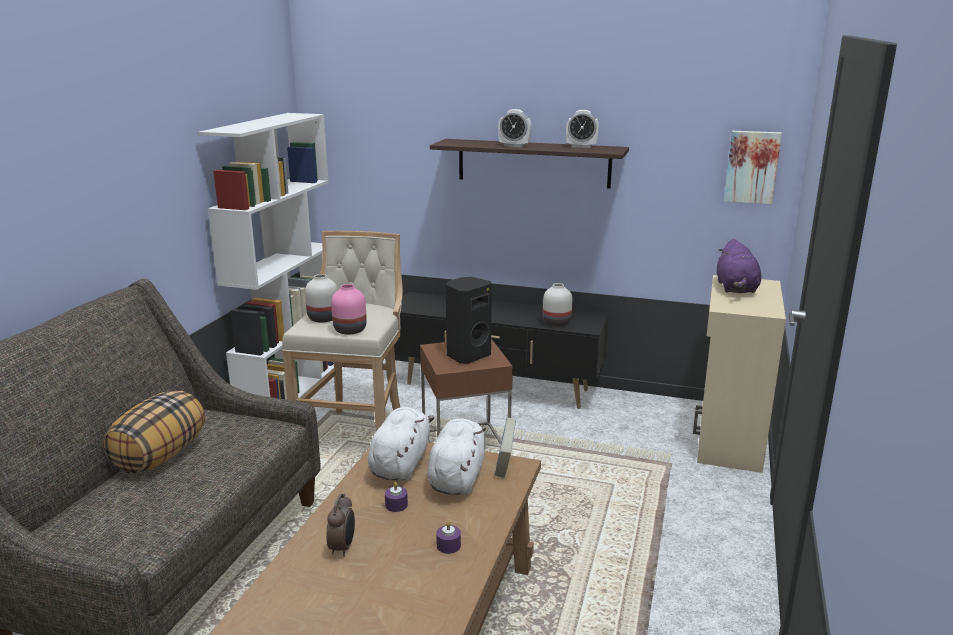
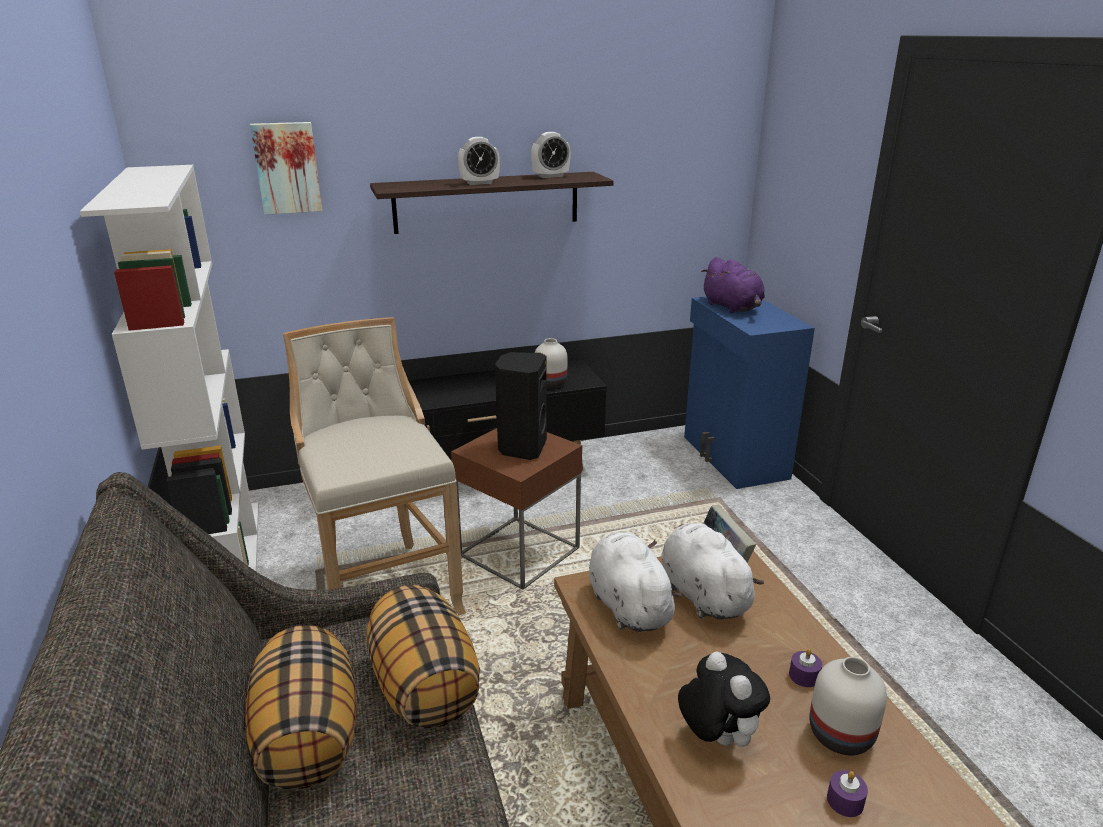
camera: 35 degrees left, 5 degrees up
white vase [305,274,338,323] -> white vase moved to [809,657,887,755]
alarm clock [327,494,355,557] -> plush toy [678,652,770,747]
pink vase [331,284,367,335] -> none
purple candle [385,482,408,512] -> purple candle moved to [827,770,868,817]
beige cabinet [693,275,786,473] -> blue cabinet [684,296,815,489]
picture [724,131,782,204] -> picture moved to [250,122,322,215]
none -> pillow [366,585,480,729]

